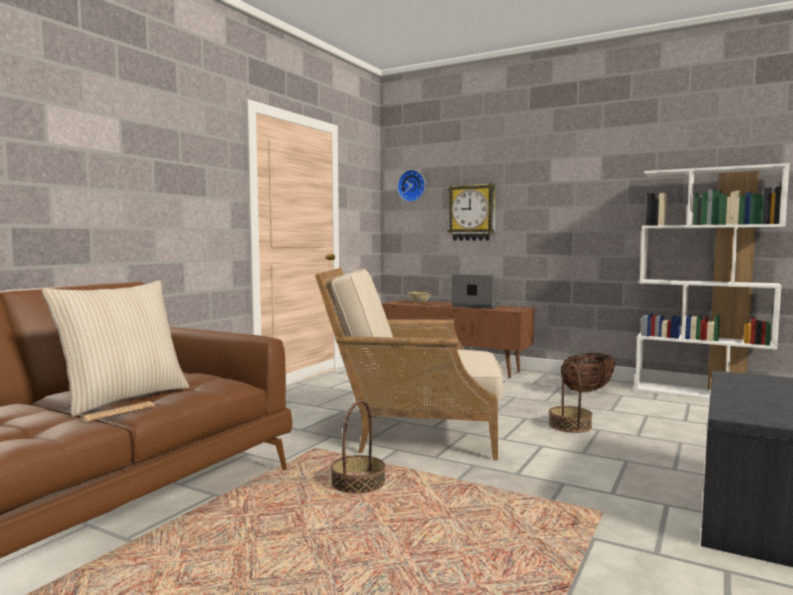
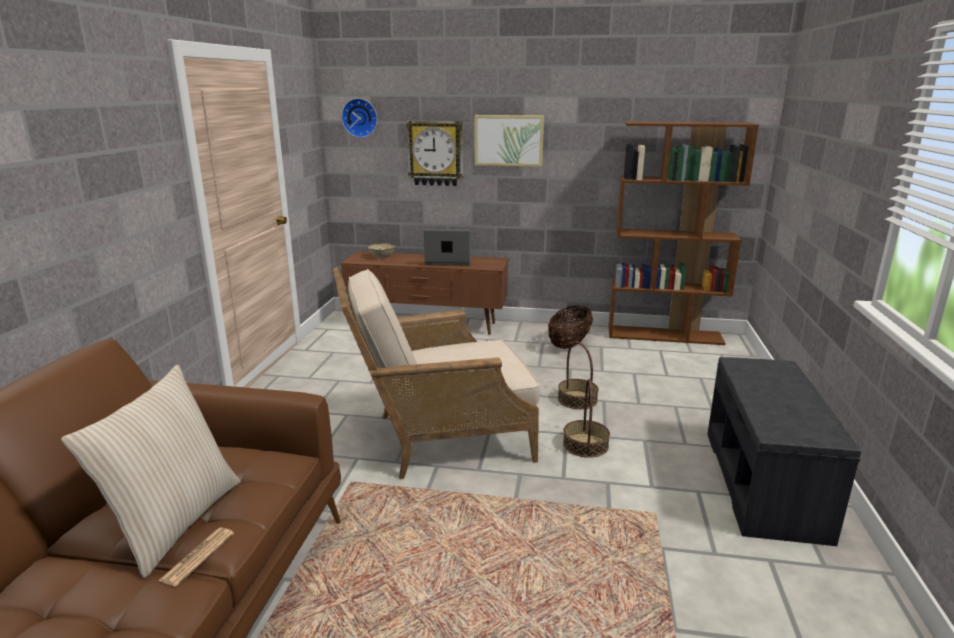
camera: 20 degrees left, 15 degrees up
basket [331,400,385,494] -> basket moved to [563,379,610,458]
white bookcase [635,163,790,400] -> brown bookcase [608,121,759,345]
none -> picture [475,115,544,167]

